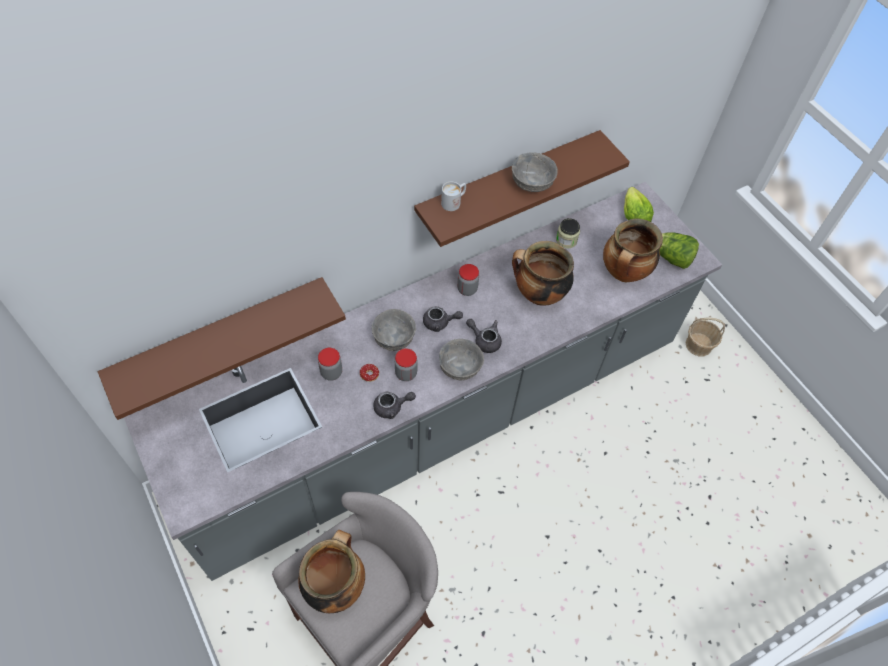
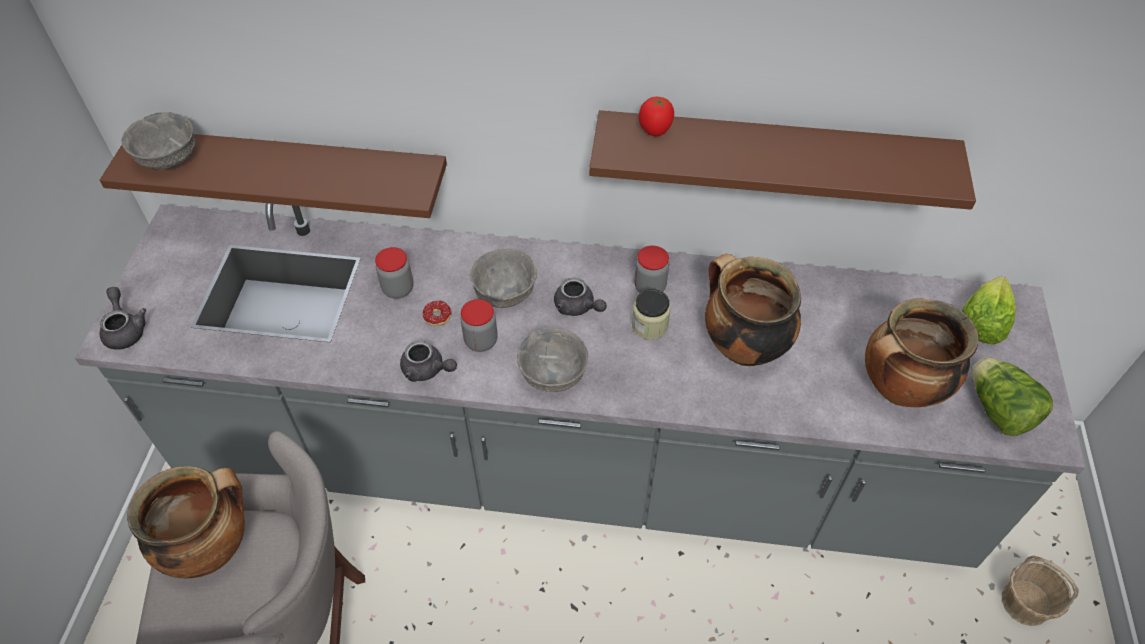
camera: 40 degrees right, 5 degrees down
white mug [441,182,466,211] -> tomato [639,97,674,136]
grey teapot [466,319,502,353] -> grey teapot moved to [100,287,147,350]
grey bowl [512,152,558,192] -> grey bowl moved to [121,112,195,170]
jar [556,218,580,249] -> jar moved to [632,289,671,340]

